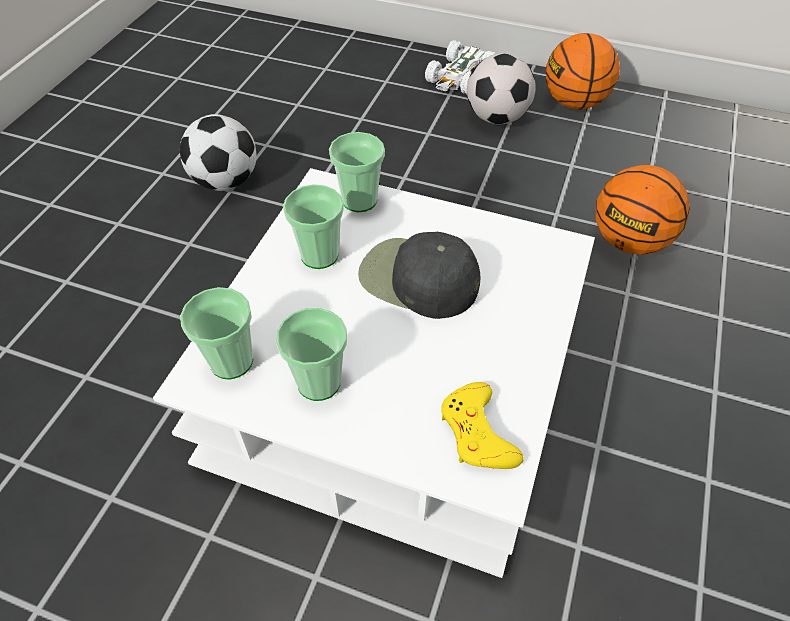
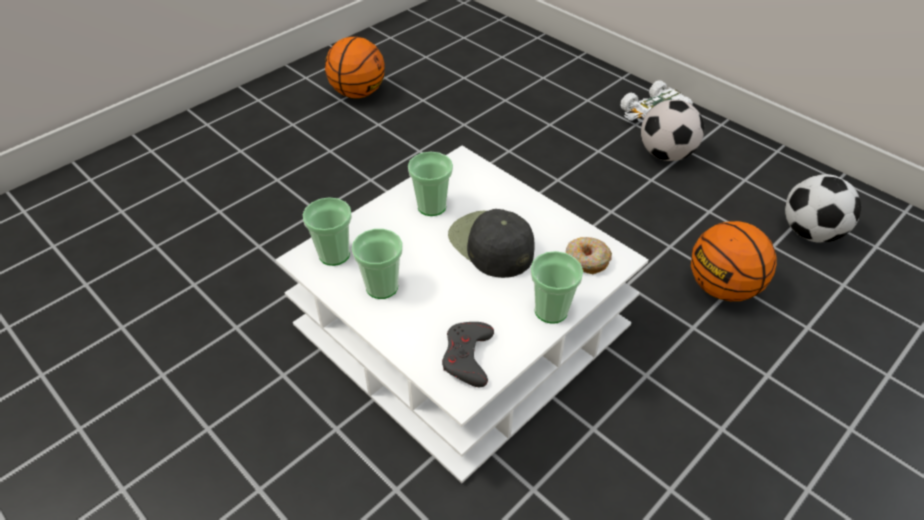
camera: 25 degrees right, 5 degrees down
football [180,114,256,191] -> football moved to [785,174,861,243]
cup [329,132,385,212] -> cup moved to [530,251,583,324]
yellow game controller [441,382,524,469] -> grey game controller [442,322,494,387]
basketball [546,33,620,109] -> basketball moved to [325,37,385,98]
none -> donut [566,237,612,274]

